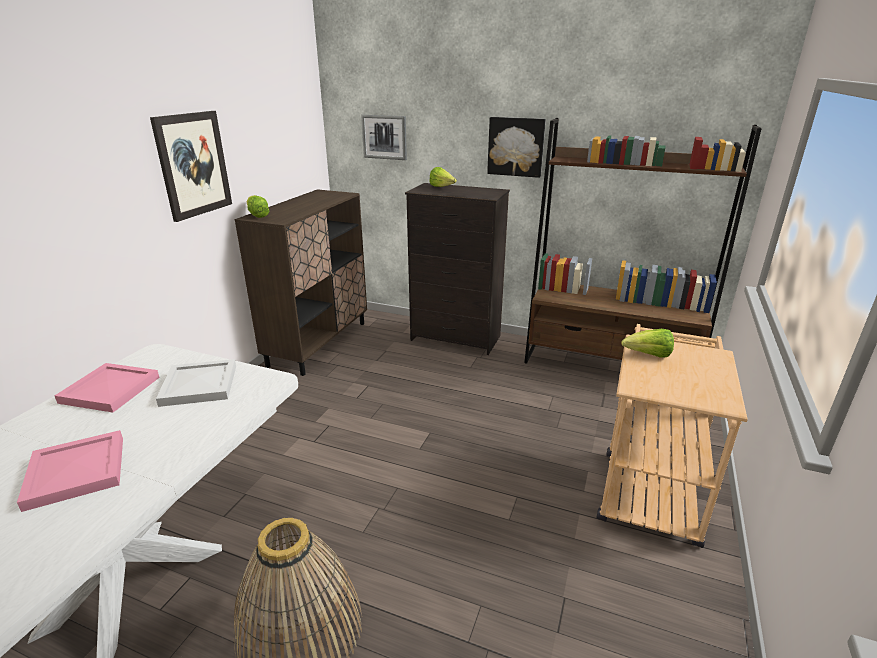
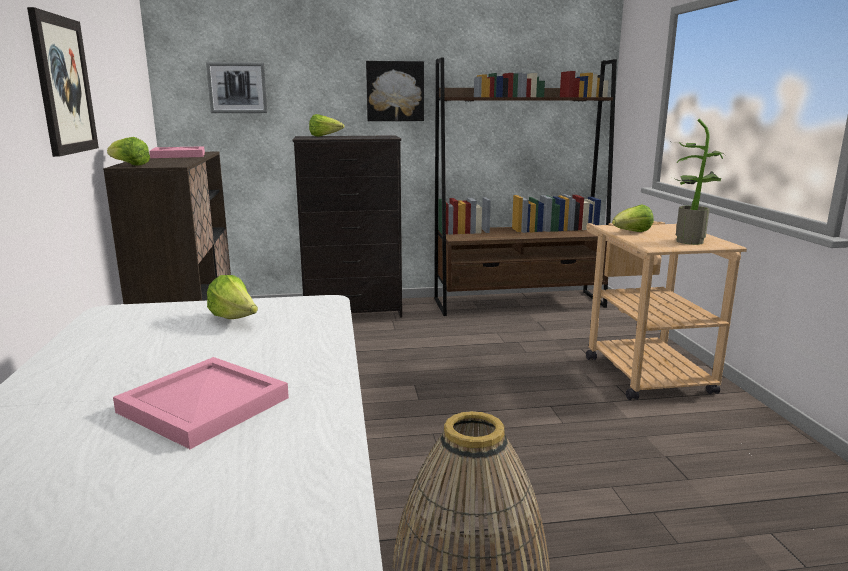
camera: 30 degrees left, 10 degrees down
pink tray [55,363,160,412] -> pink tray moved to [149,146,205,158]
white tray [156,359,236,407] -> lettuce [207,275,258,319]
none -> potted plant [669,119,724,245]

